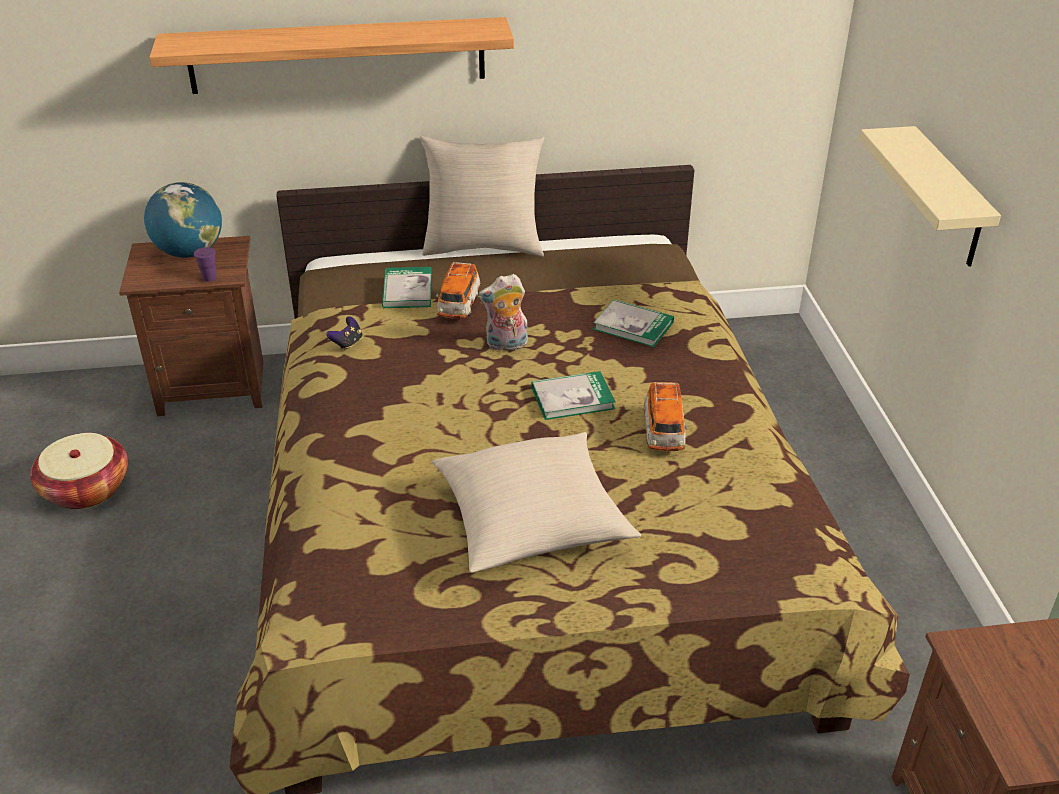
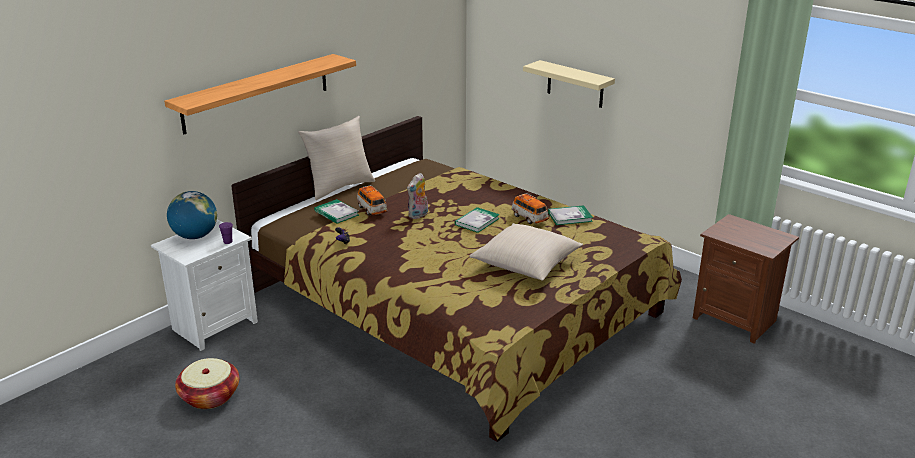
camera: 40 degrees left, 10 degrees down
brown nightstand [119,236,263,416] -> white nightstand [151,219,258,351]
book [593,299,674,347] -> book moved to [548,205,593,225]

